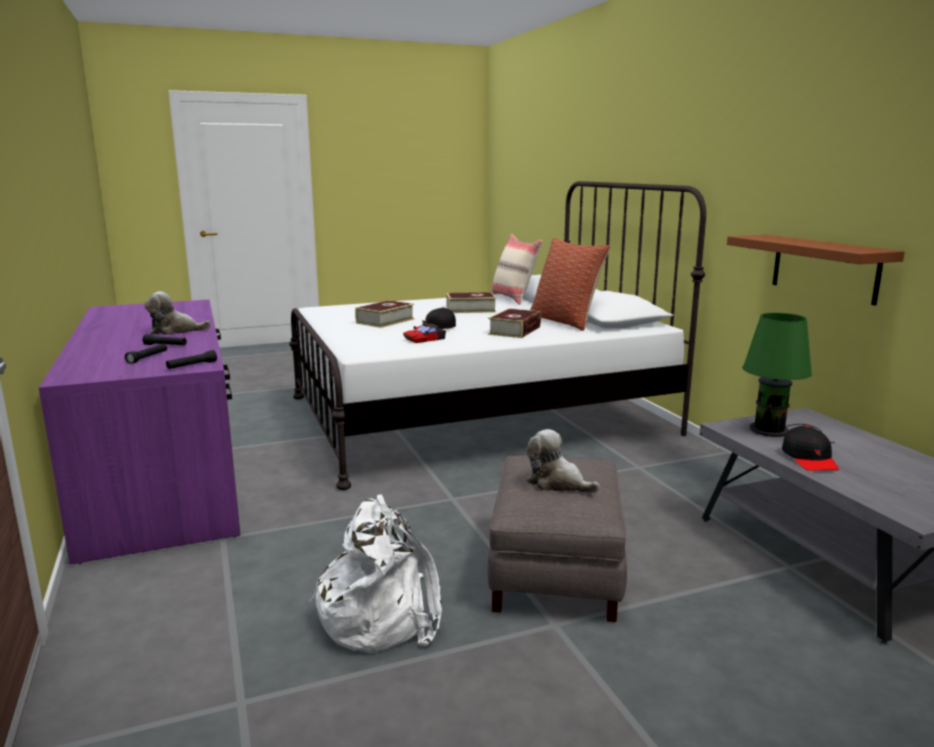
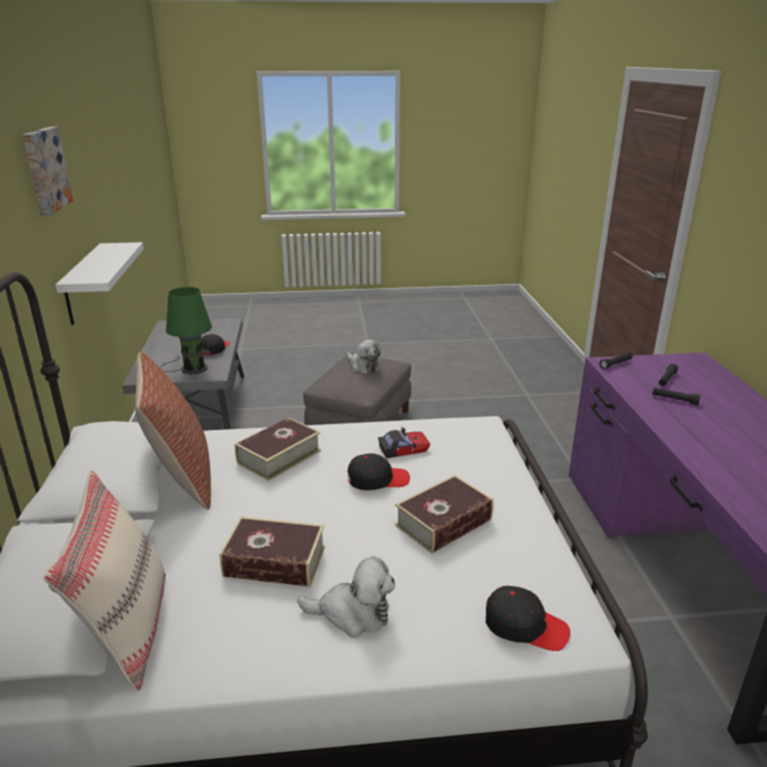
camera: 165 degrees left, 10 degrees up
plush toy [145,291,211,335] -> plush toy moved to [297,556,395,638]
white backpack [309,494,442,654] -> none
brown shelf [727,235,905,306] -> white shelf [55,242,144,325]
none -> picture [23,127,73,216]
none -> black cap [486,586,570,651]

